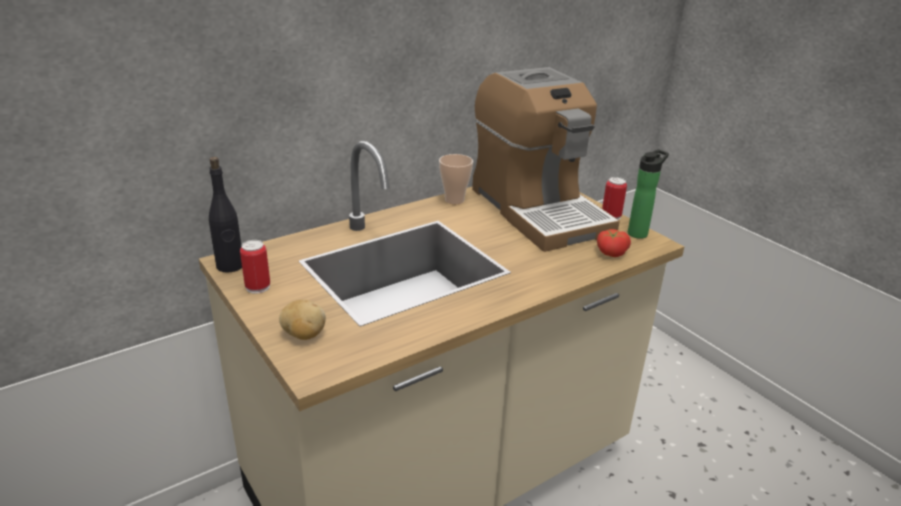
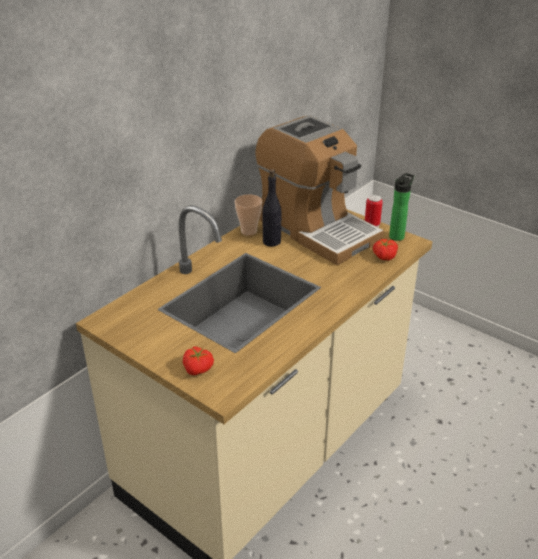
camera: 15 degrees left, 5 degrees up
black bottle [209,157,242,273] -> black bottle moved to [263,169,282,246]
can [240,240,270,294] -> none
potato [279,300,326,340] -> tomato [183,347,214,375]

